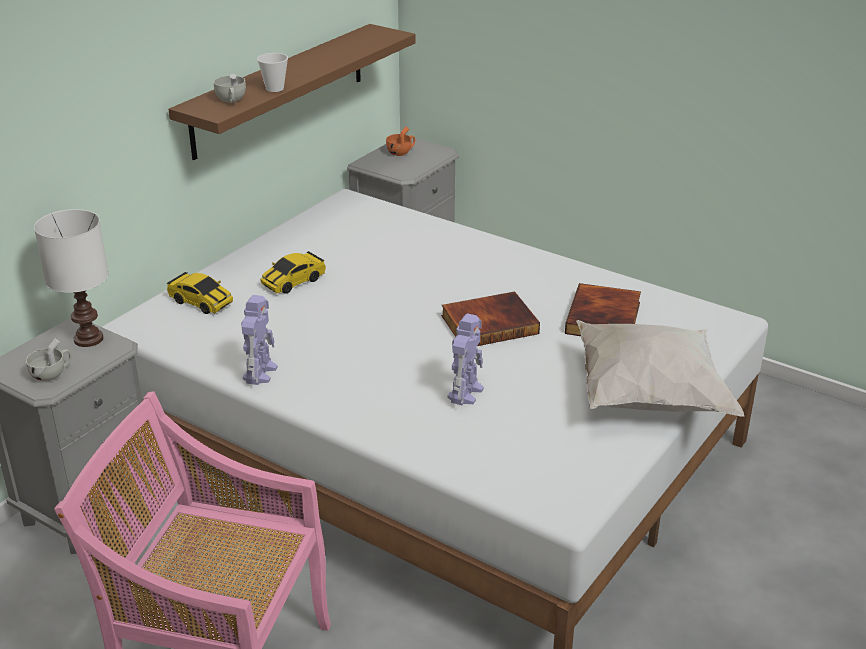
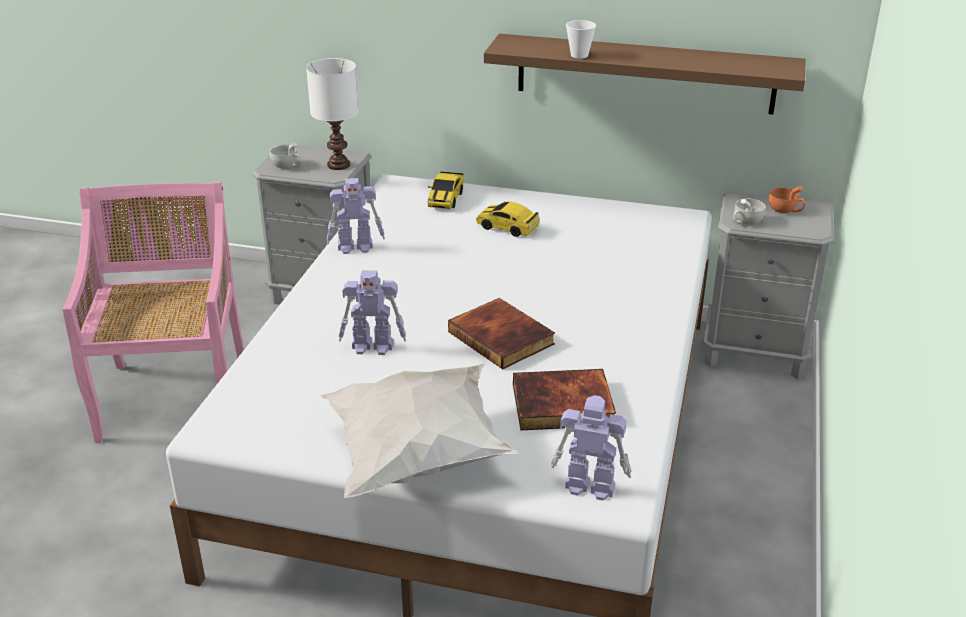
camera: 70 degrees right, 0 degrees up
white cup [214,74,246,103] -> white cup moved to [733,199,766,225]
none -> toy robot [551,395,631,501]

